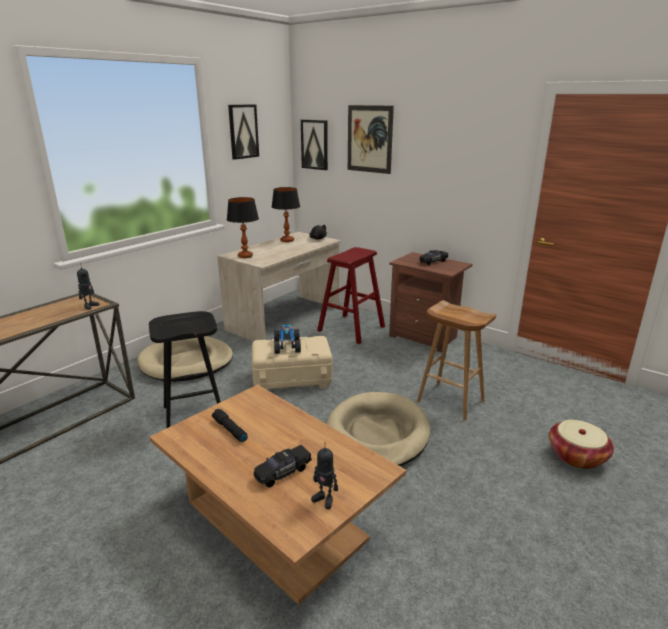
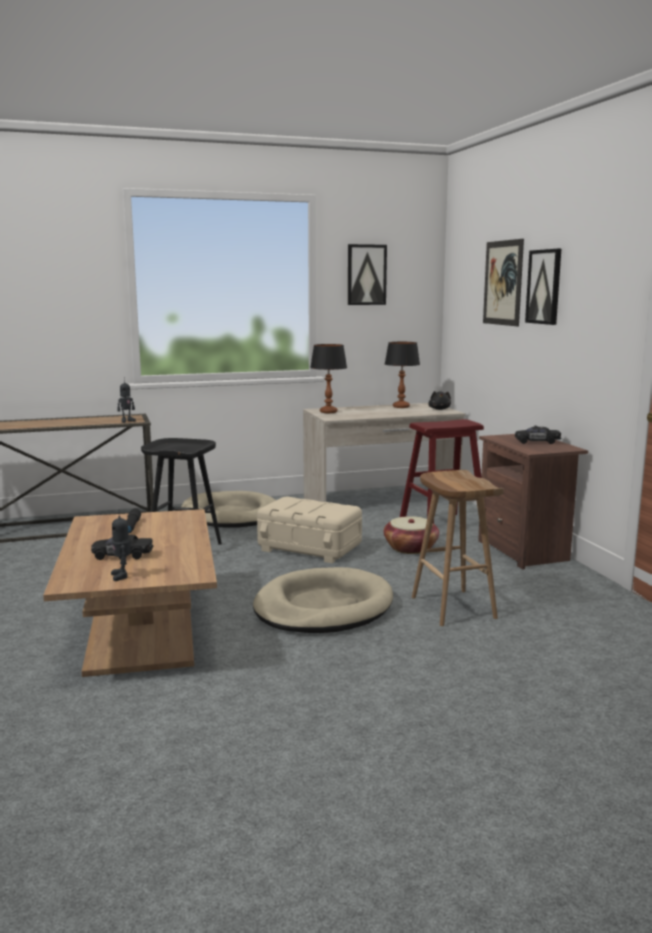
camera: 35 degrees right, 10 degrees down
toy car [274,324,301,354] -> none
picture [301,120,328,170] -> picture moved to [525,249,561,325]
basket [549,420,614,469] -> basket moved to [384,516,439,554]

